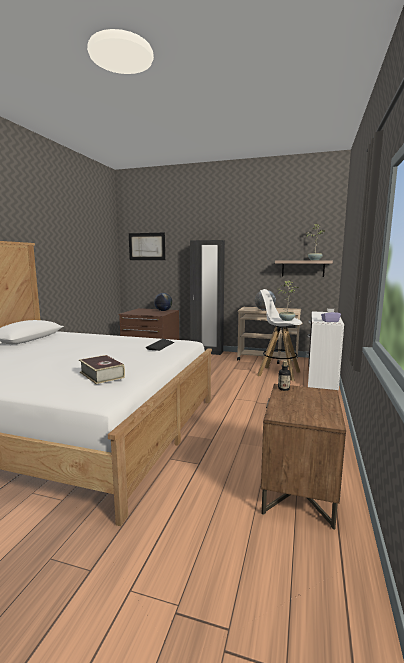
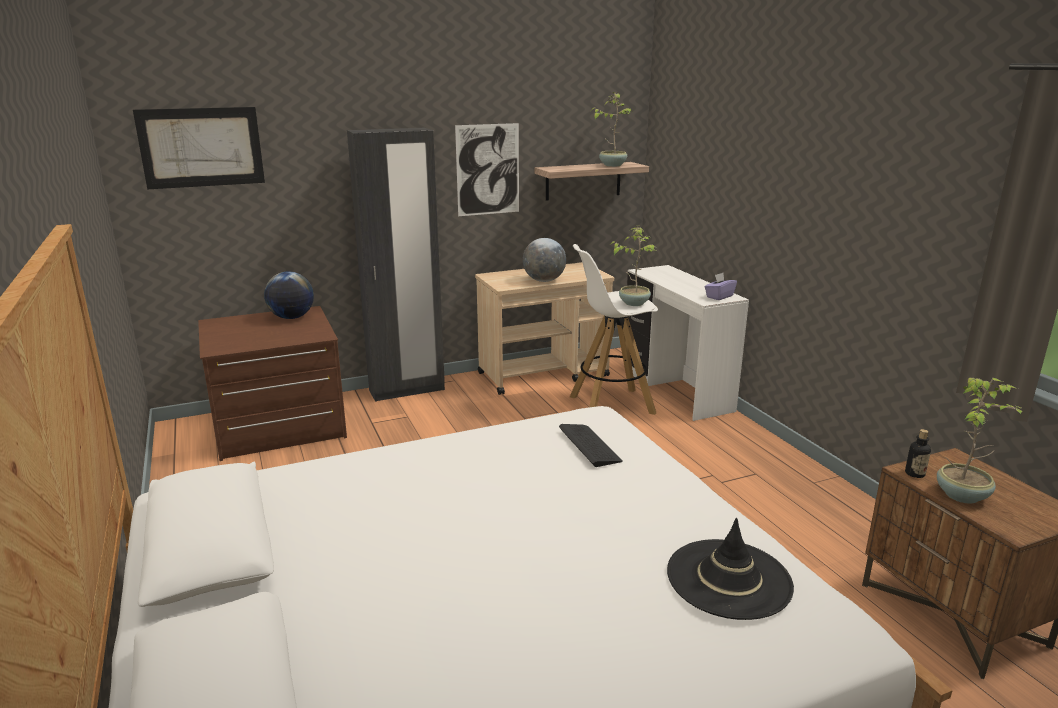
camera: 40 degrees left, 10 degrees up
book [79,355,125,384] -> black hat [667,518,794,620]
none -> picture [455,123,519,216]
none -> potted plant [937,377,1026,503]

